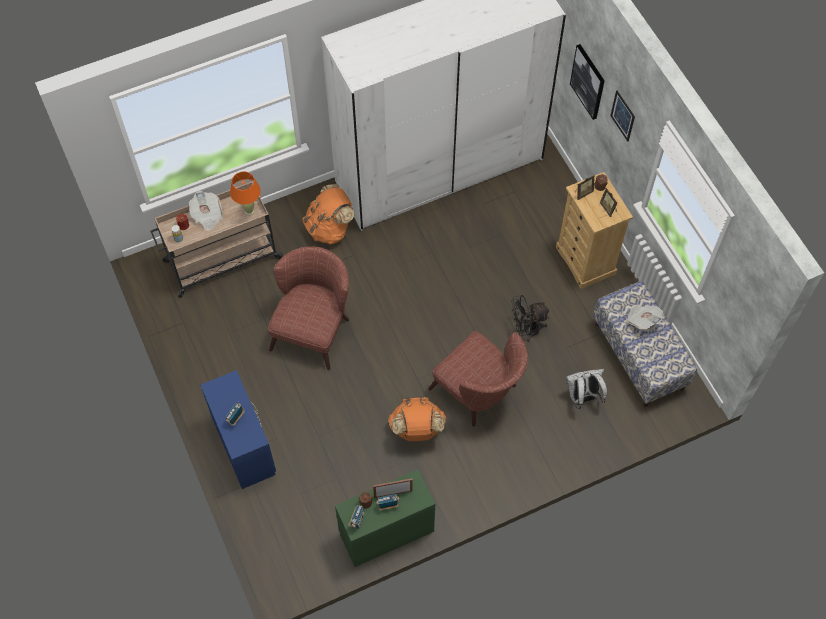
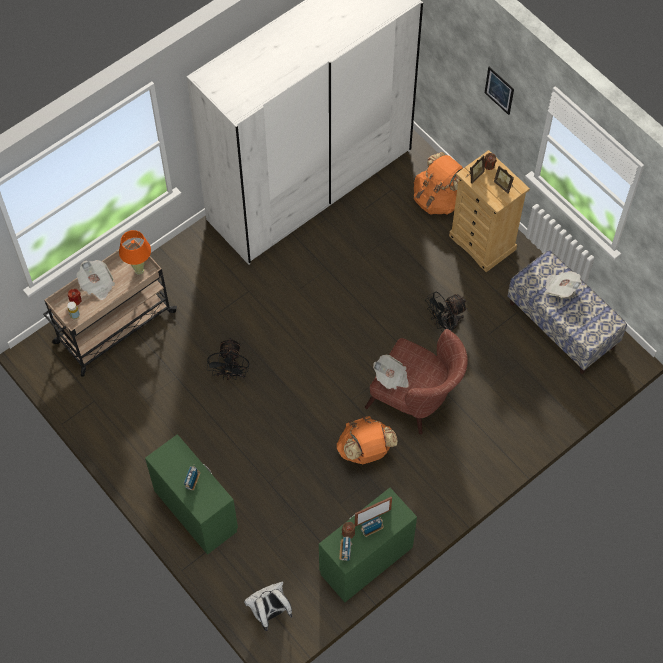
camera: 15 degrees left, 0 degrees up
blue dresser [200,370,276,489] -> green dresser [145,434,238,555]
brown armchair [268,246,349,370] -> black fan [207,338,249,380]
orange backpack [303,184,355,245] -> orange backpack moved to [414,152,463,215]
white backpack [566,369,607,409] -> white backpack moved to [244,581,292,631]
picture [570,44,605,120] -> none
none -> newspaper [373,355,409,390]

